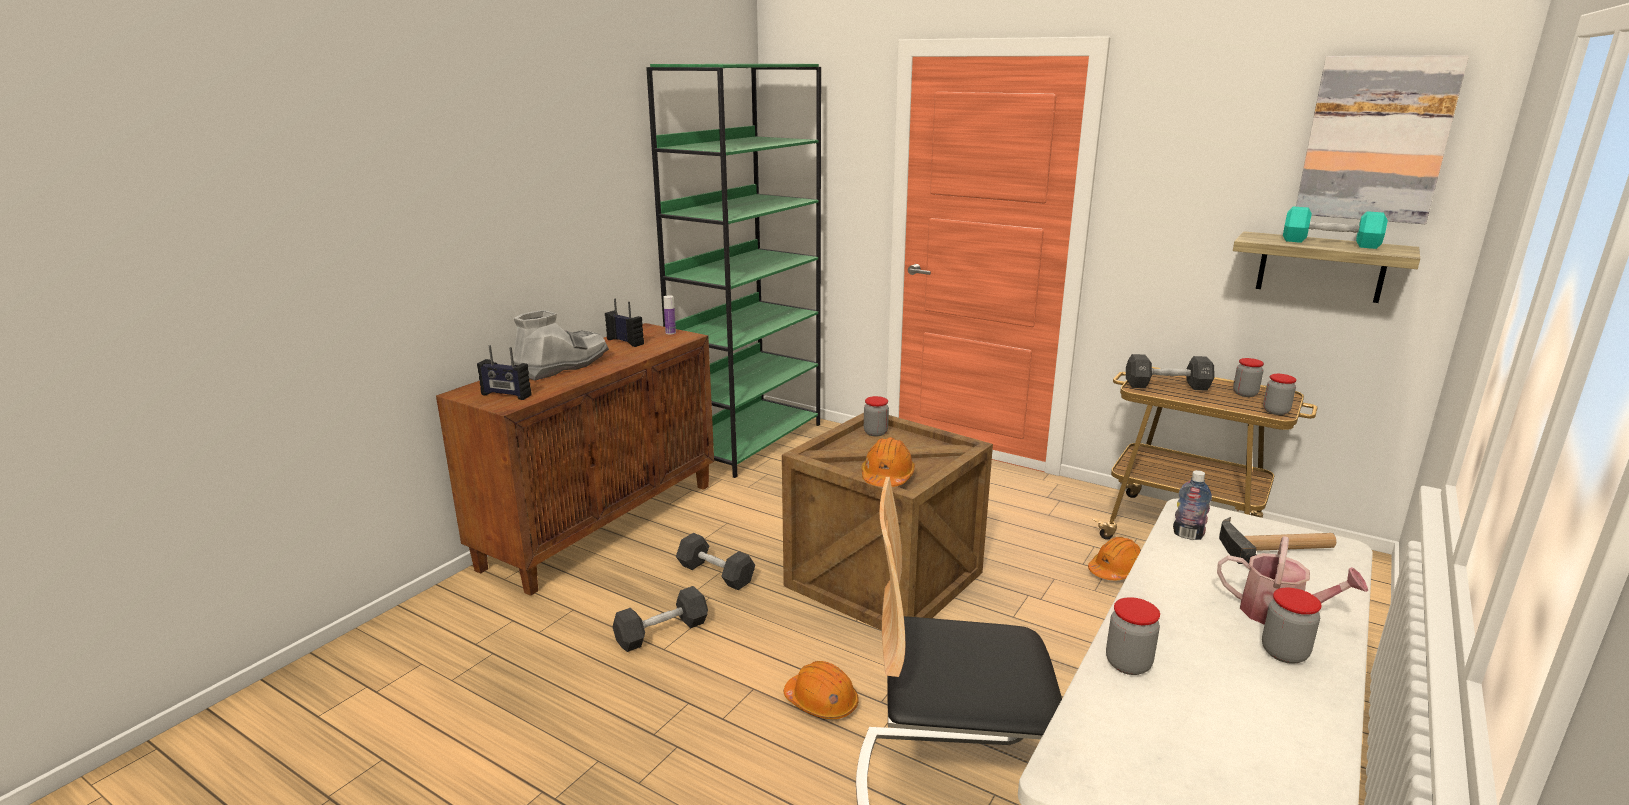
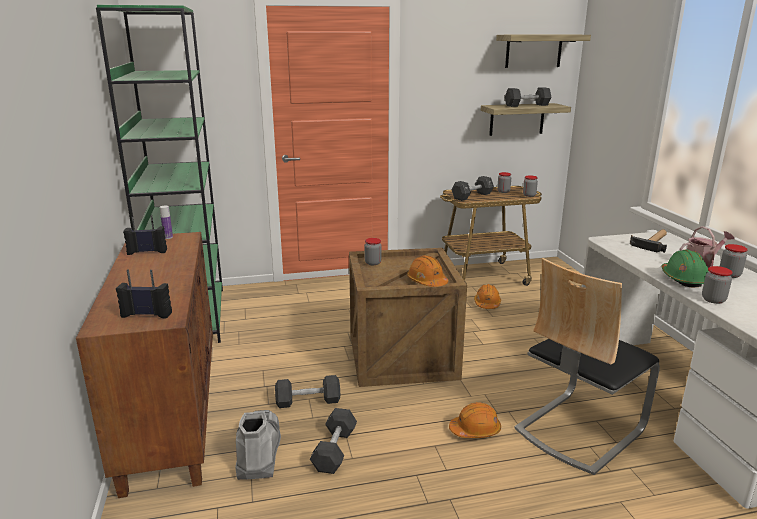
camera: 45 degrees left, 0 degrees up
radio [477,345,532,400] -> radio turned 150 degrees counterclockwise [116,269,172,319]
grey boot [511,310,609,381] -> grey boot moved to [235,410,281,480]
bottle [1173,470,1212,540] -> none
turquoise dumbbell [1283,206,1388,249] -> black dumbbell [505,87,551,107]
picture [1296,55,1469,224] -> shelf [496,34,591,68]
none -> green hard hat [661,250,709,288]

